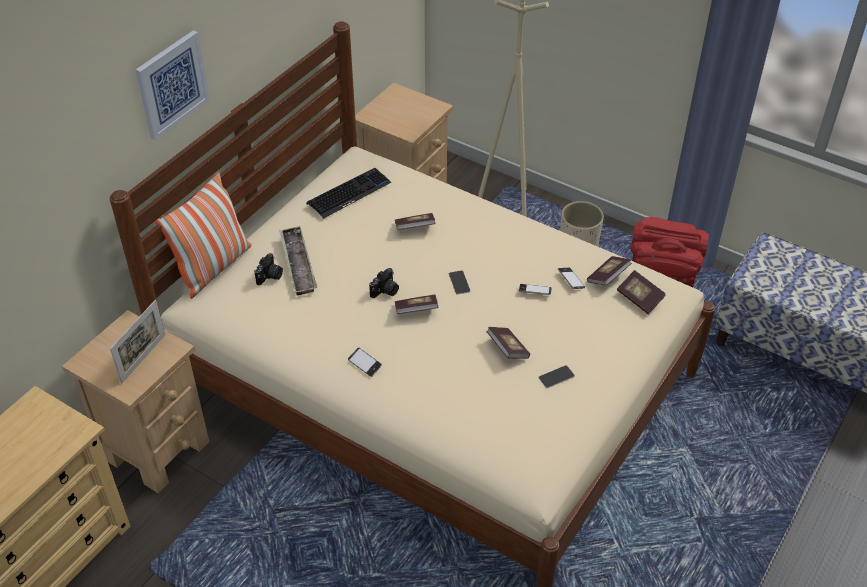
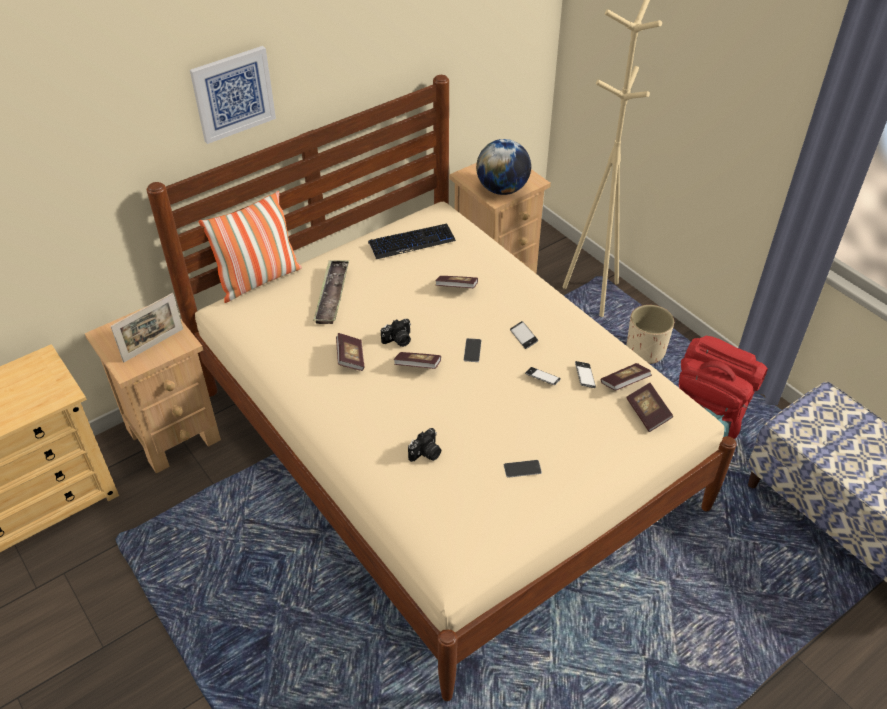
camera: 20 degrees right, 0 degrees up
camera [254,253,283,286] -> camera moved to [408,428,441,462]
phone [348,348,382,377] -> phone moved to [510,321,538,349]
book [486,327,530,359] -> book moved to [336,333,365,371]
none -> globe [476,139,531,195]

